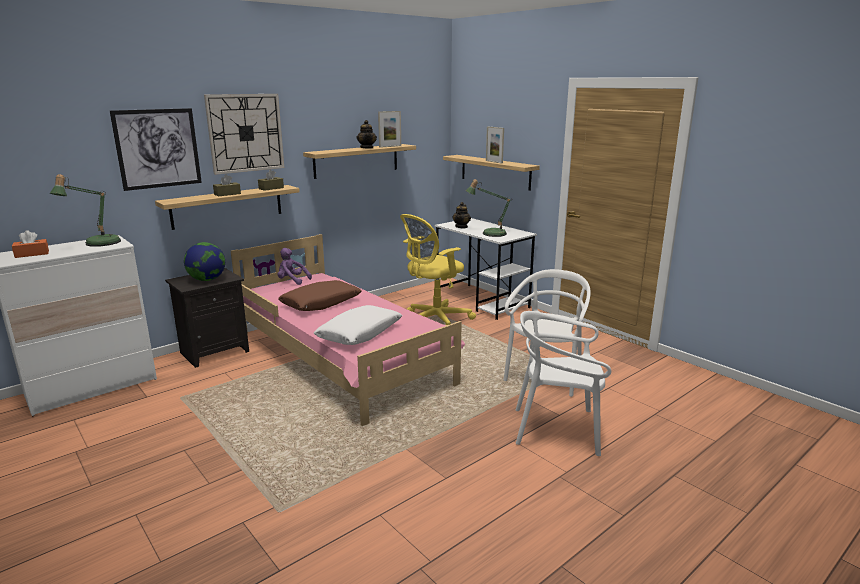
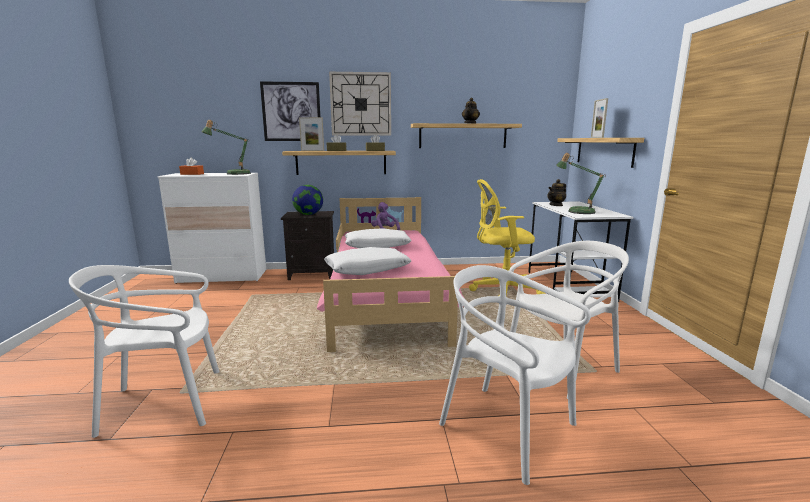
camera: 35 degrees right, 5 degrees down
brown pillow [278,280,362,311] -> white pillow [345,228,411,248]
picture frame [378,111,401,148] -> picture frame moved to [299,117,324,151]
none -> white chair [69,265,220,438]

